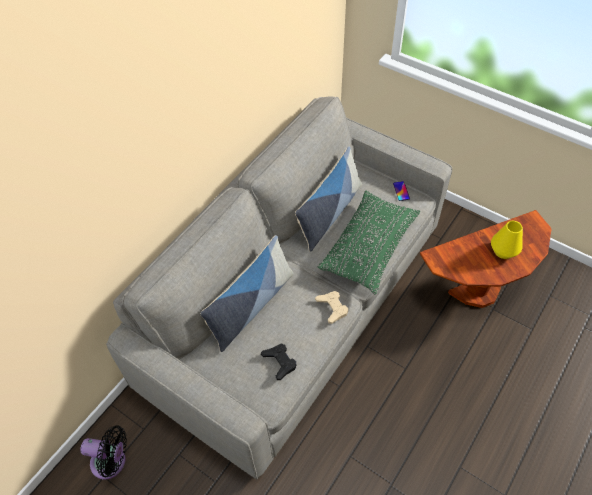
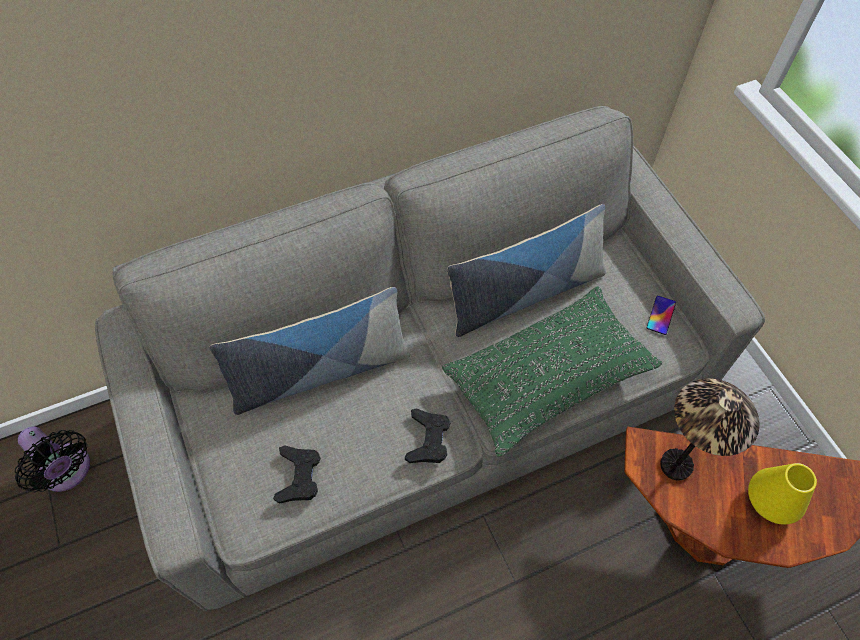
camera: 30 degrees right, 5 degrees up
beige game controller [315,291,348,324] -> black game controller [405,408,450,463]
none -> table lamp [660,378,760,481]

